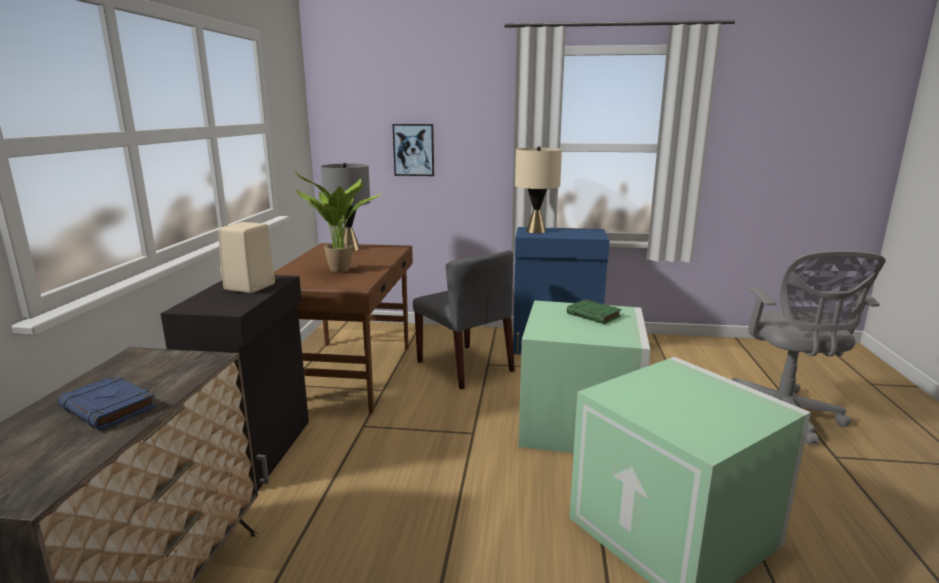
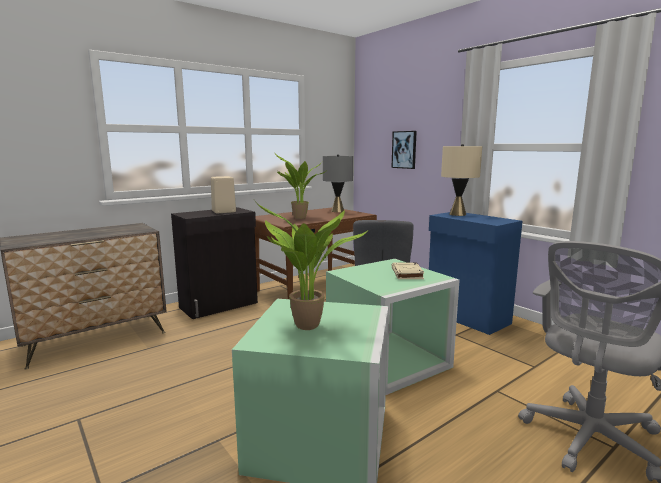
camera: 45 degrees right, 5 degrees down
blue book [58,376,156,430] -> none
green book [567,300,622,324] -> beige book [391,263,424,279]
none -> potted plant [255,201,368,330]

